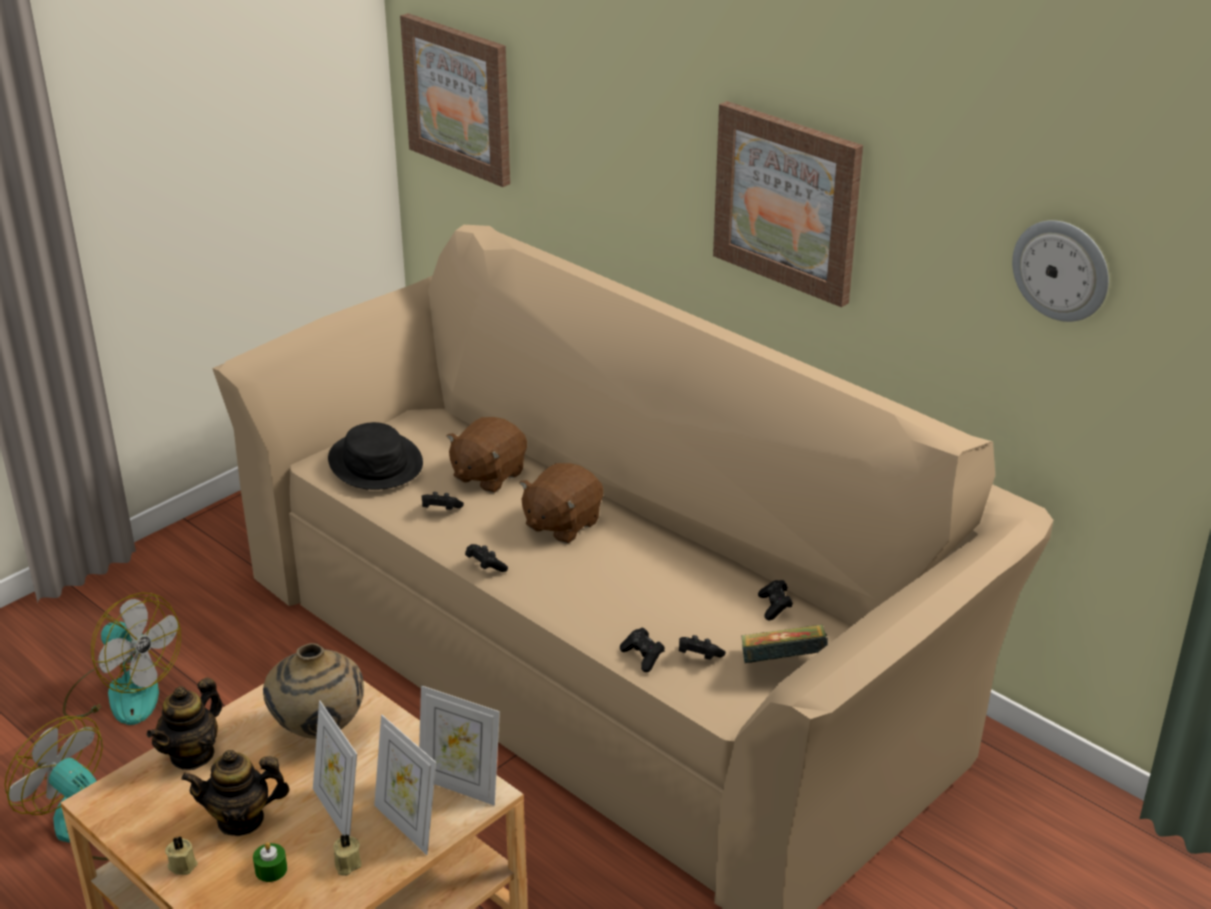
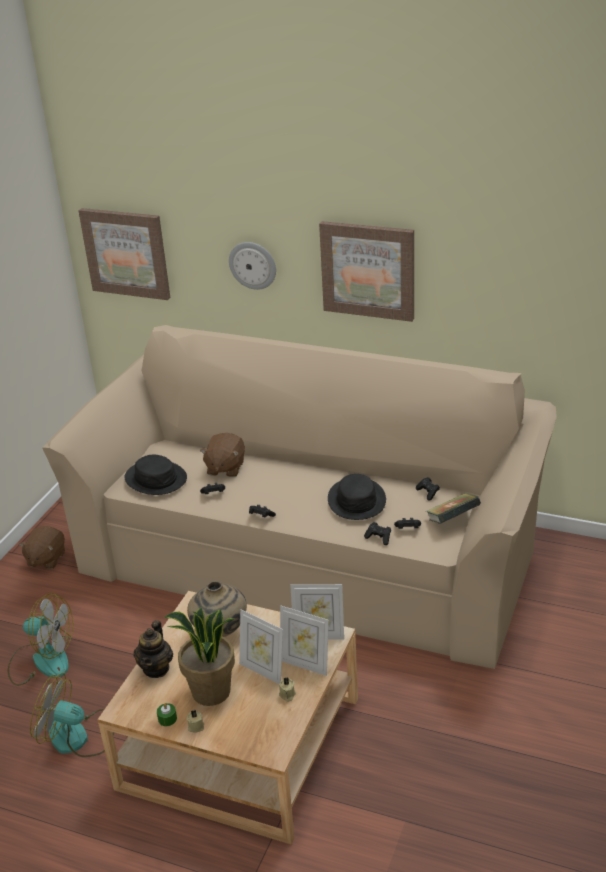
camera: 20 degrees left, 0 degrees up
teapot [181,750,289,836] -> potted plant [164,607,235,706]
green candle [253,842,287,882] -> green candle moved to [157,703,177,726]
brown plush toy [519,463,603,544] -> brown plush toy moved to [19,526,65,569]
wall clock [1012,220,1109,322] -> wall clock moved to [229,242,276,290]
none -> black hat [328,474,386,520]

